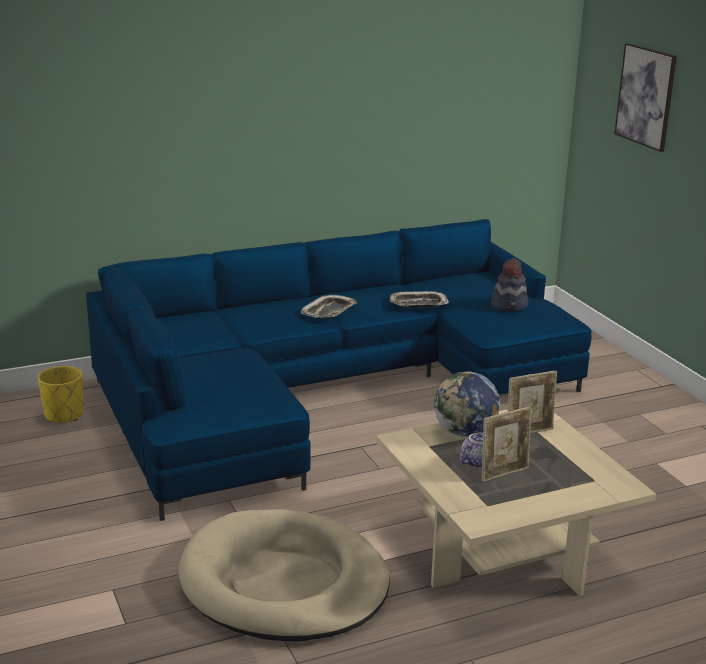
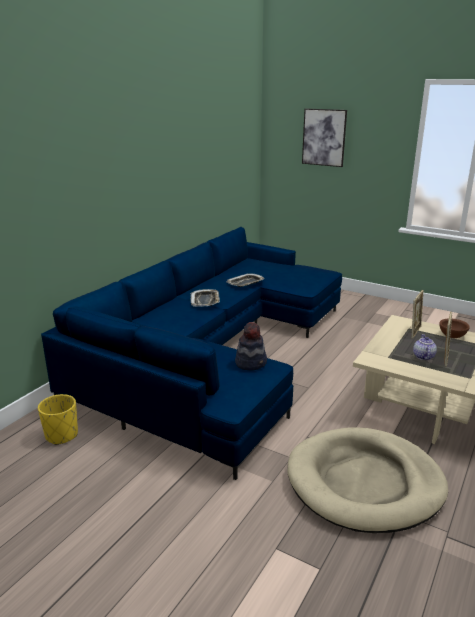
camera: 35 degrees left, 0 degrees up
globe [434,371,500,437] -> none
hat [491,258,528,312] -> hat moved to [235,322,267,371]
none -> brown bowl [439,318,470,338]

